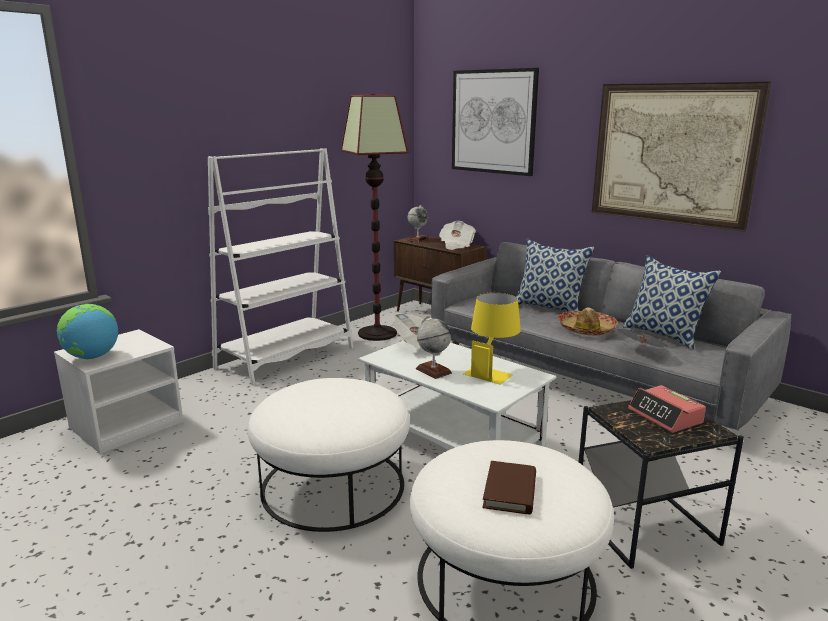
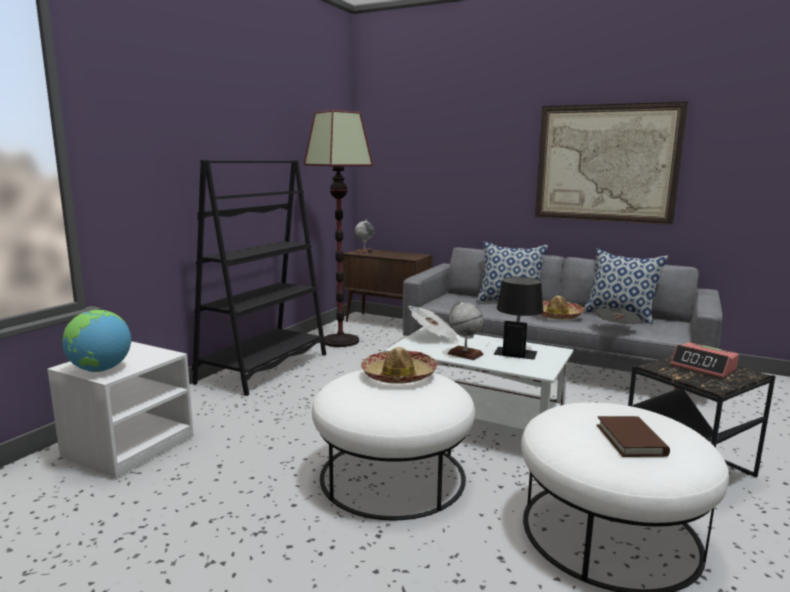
camera: 15 degrees left, 5 degrees down
white bookcase [208,148,353,386] -> black bookcase [192,160,326,396]
newspaper [439,221,476,250] -> none
picture [452,68,539,176] -> none
yellow table lamp [463,292,521,384] -> black table lamp [494,277,543,360]
none -> hat [361,347,438,384]

